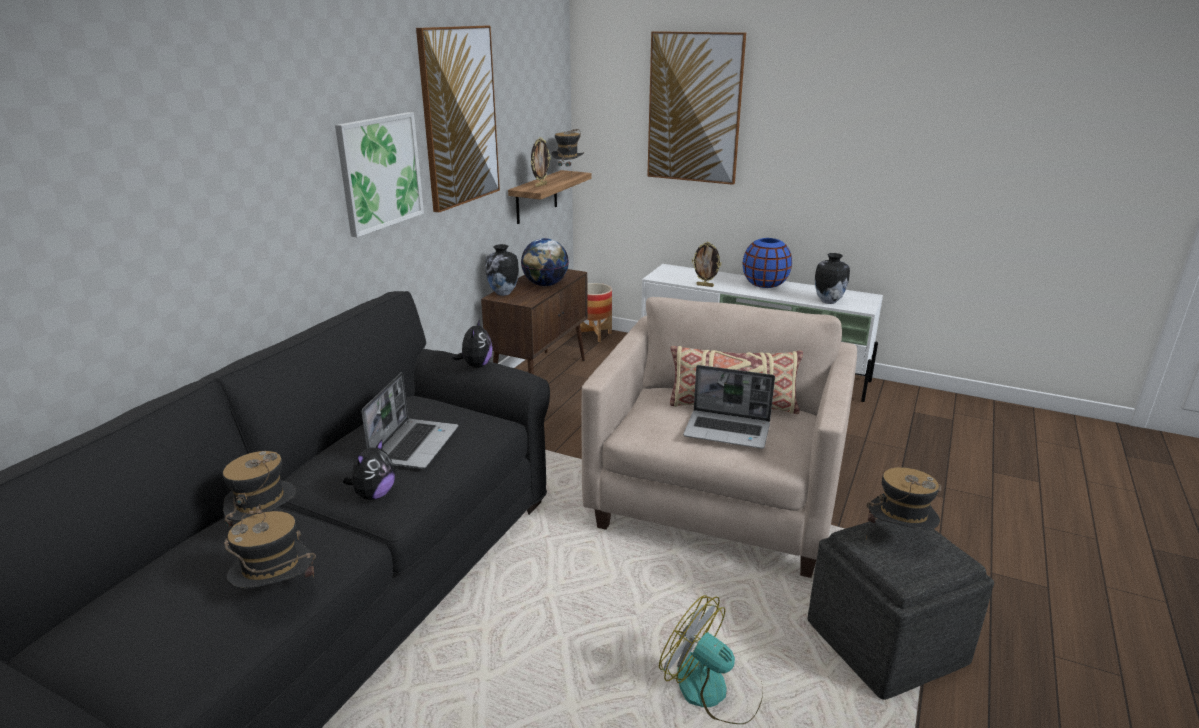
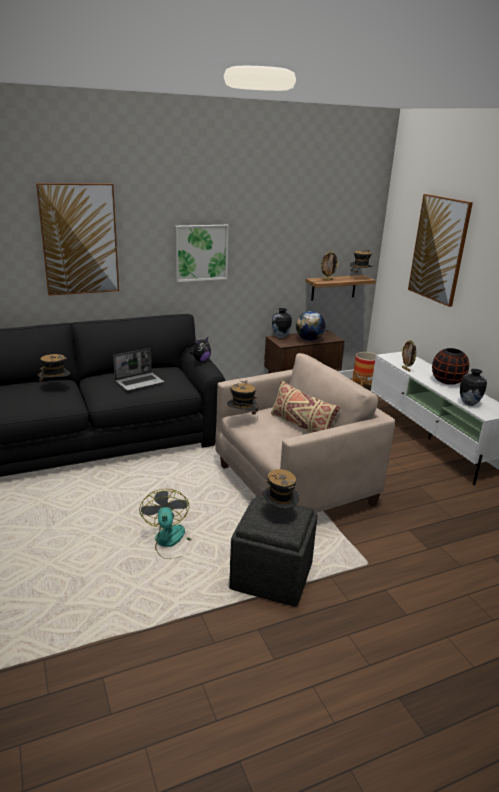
camera: 40 degrees right, 0 degrees up
hat [224,504,316,590] -> hat moved to [227,380,259,418]
plush toy [343,439,395,500] -> none
picture [416,26,500,213] -> picture moved to [36,183,119,296]
laptop [683,365,775,449] -> none
blue vase [743,238,792,288] -> black vase [432,348,469,385]

